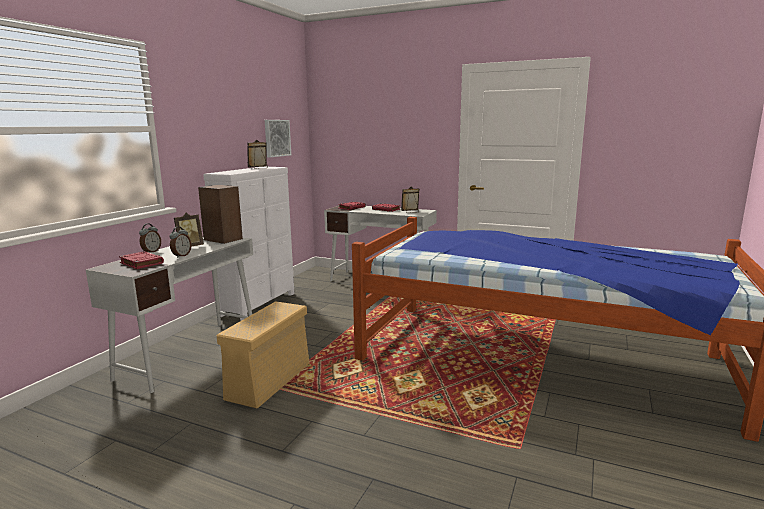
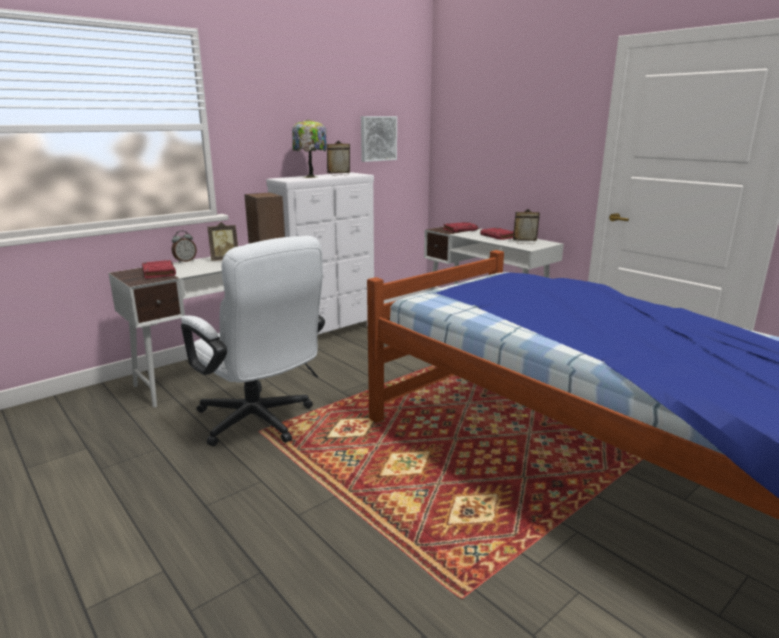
camera: 25 degrees right, 5 degrees up
alarm clock [169,227,191,258] -> none
beige storage box [216,301,310,409] -> white office chair [181,236,325,446]
none -> table lamp [292,119,327,178]

